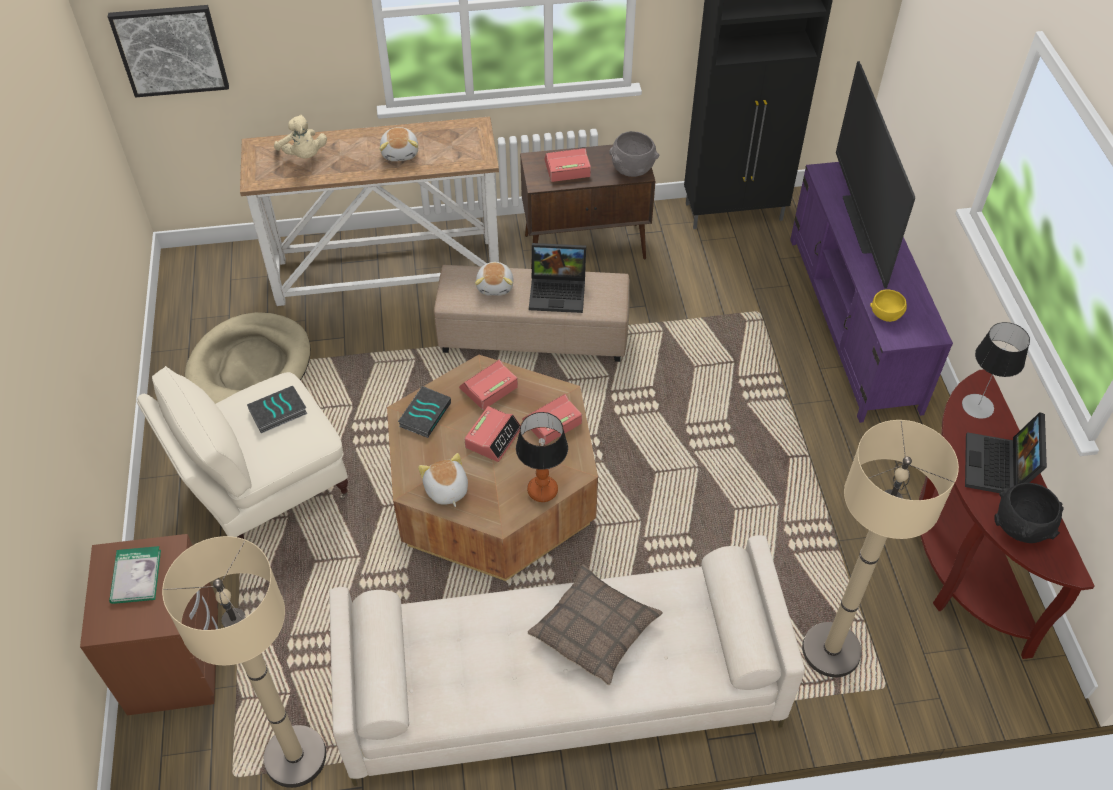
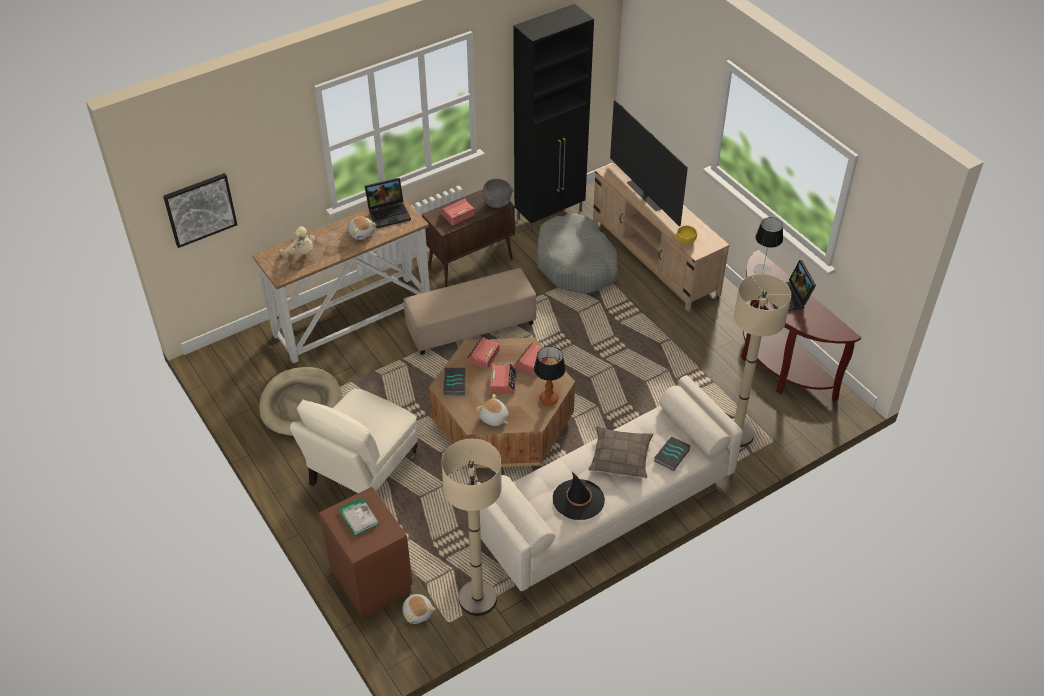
camera: 25 degrees left, 5 degrees down
book [247,386,307,433] -> book moved to [654,436,690,471]
plush toy [475,262,513,296] -> plush toy moved to [403,594,435,624]
laptop [529,243,586,313] -> laptop moved to [365,178,411,228]
purple tv stand [790,162,953,423] -> beige tv stand [593,163,729,312]
black bowl [994,483,1064,543] -> none
none -> grey dog bed [537,213,618,294]
none -> black hat [553,472,605,520]

